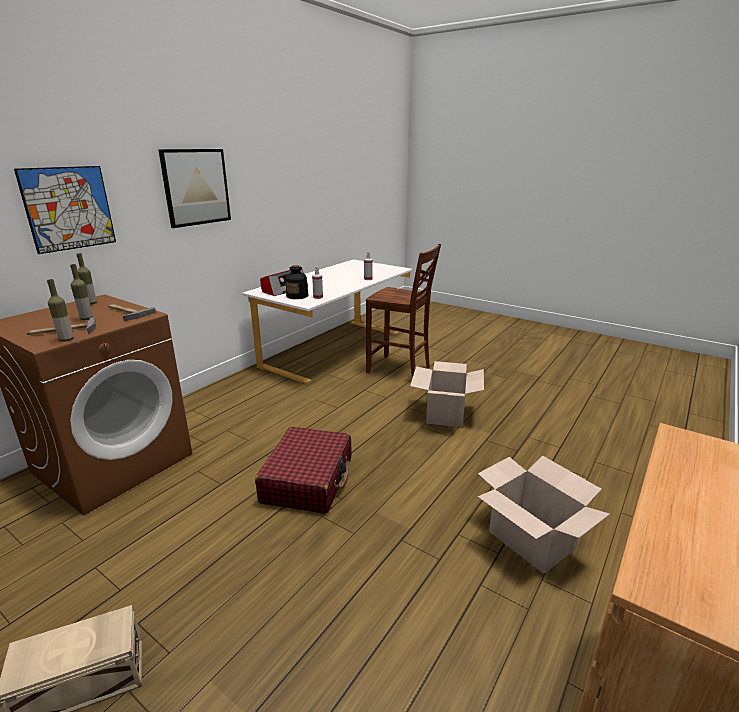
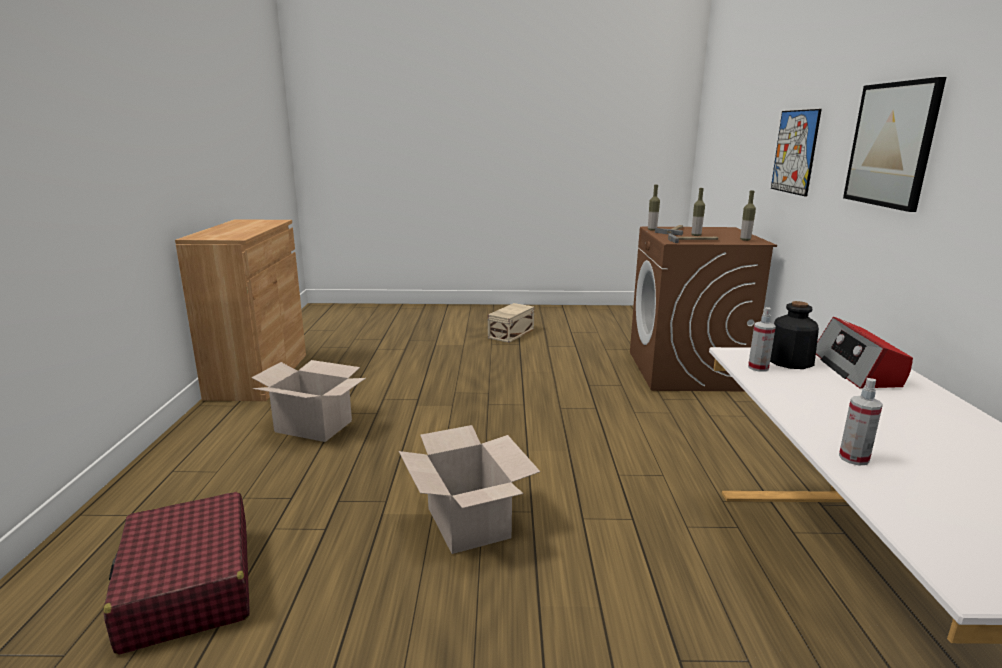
camera: 145 degrees right, 5 degrees down
red suitcase [255,427,352,514] -> red suitcase moved to [104,492,250,655]
brown chair [366,244,441,378] -> none

